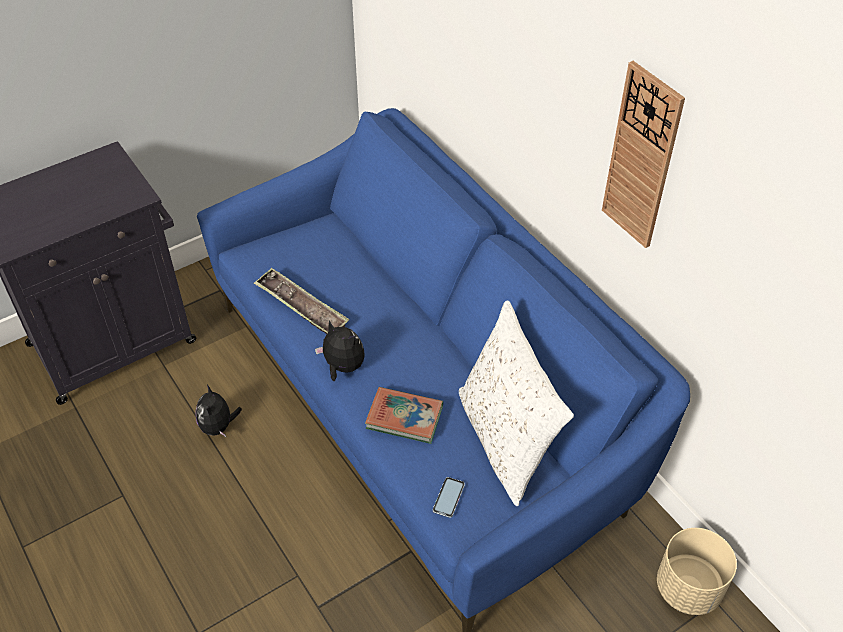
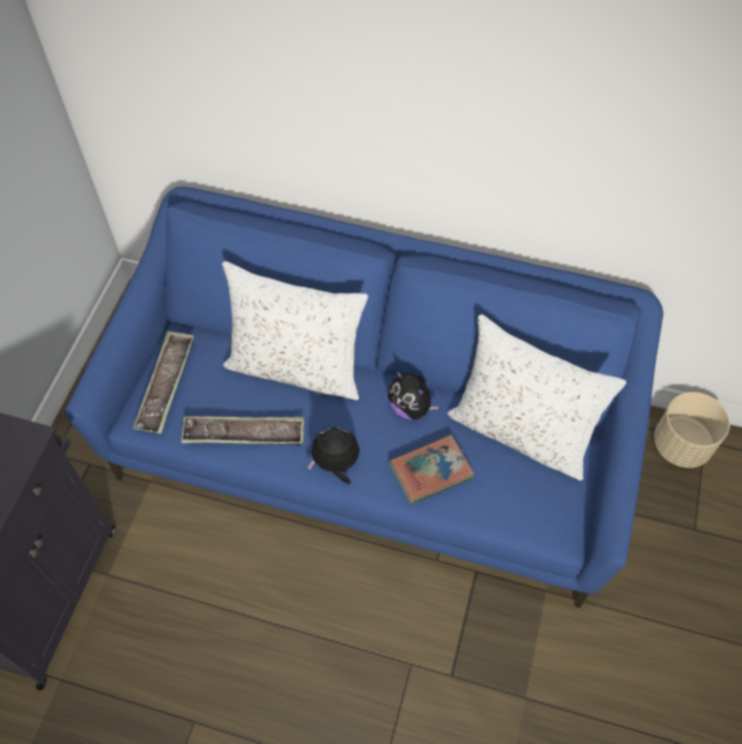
camera: 40 degrees left, 10 degrees up
plush toy [195,385,242,437] -> plush toy moved to [388,370,439,420]
phone [433,477,465,518] -> none
wall clock [602,61,685,248] -> none
none -> tray [133,331,194,434]
none -> white pillow [222,261,368,400]

